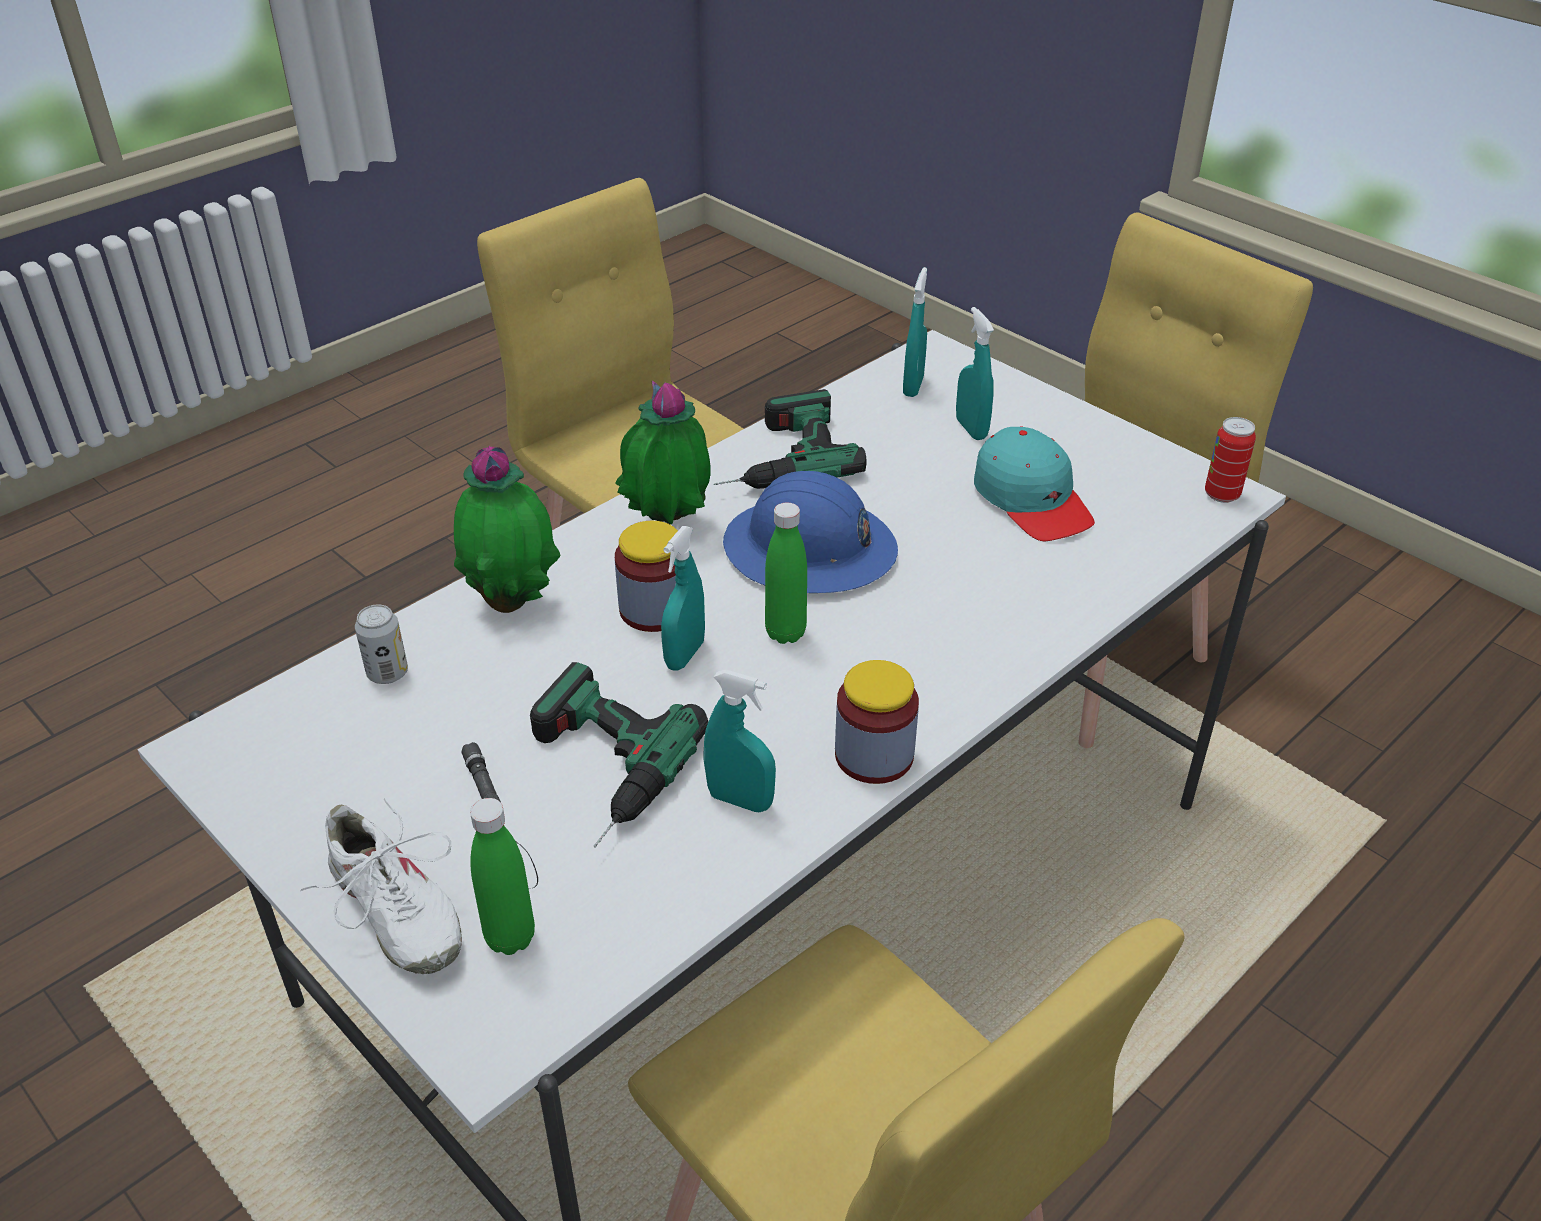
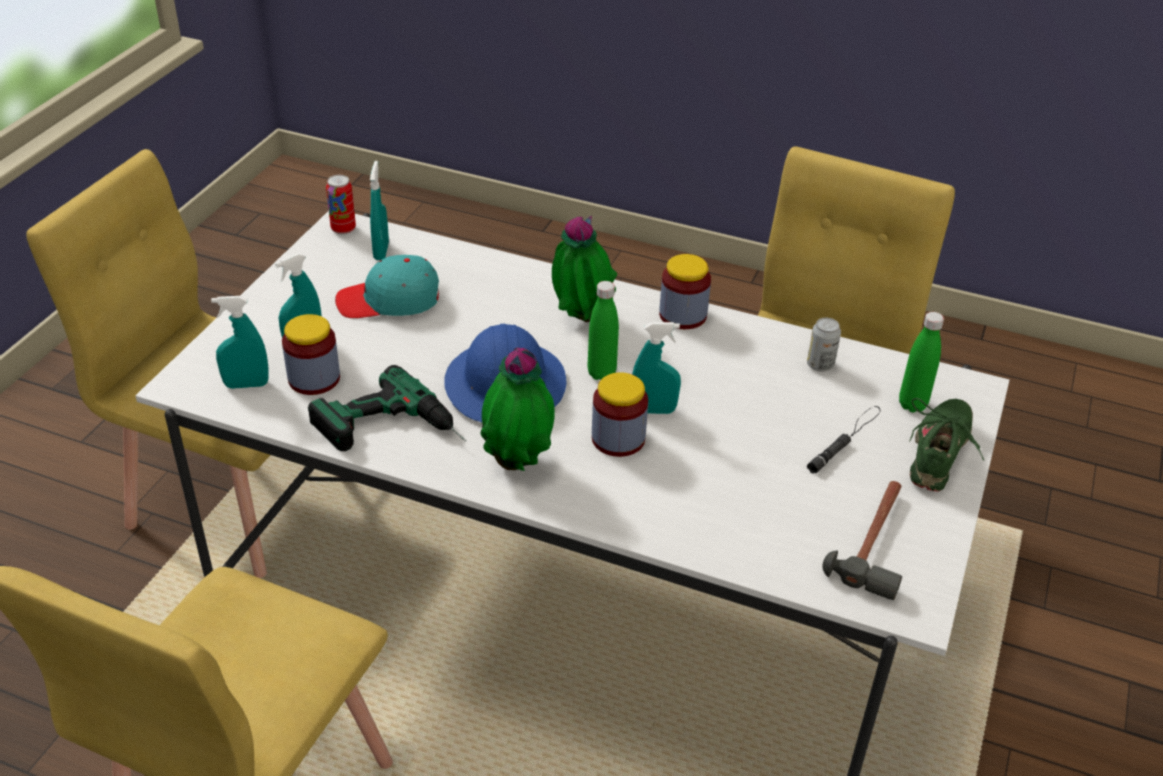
camera: 115 degrees left, 0 degrees up
white shoe [301,798,462,974] -> green shoe [909,398,984,492]
can [355,605,408,684] -> can moved to [807,318,841,372]
potted plant [454,446,561,613] -> potted plant moved to [552,215,617,322]
power drill [530,662,708,848] -> none
turquoise spray bottle [704,670,776,812] -> turquoise spray bottle moved to [370,161,389,260]
turquoise cap [974,427,1095,541] -> turquoise cap turned 135 degrees counterclockwise [335,255,439,318]
none -> jar [282,314,340,395]
none -> hammer [822,481,902,600]

